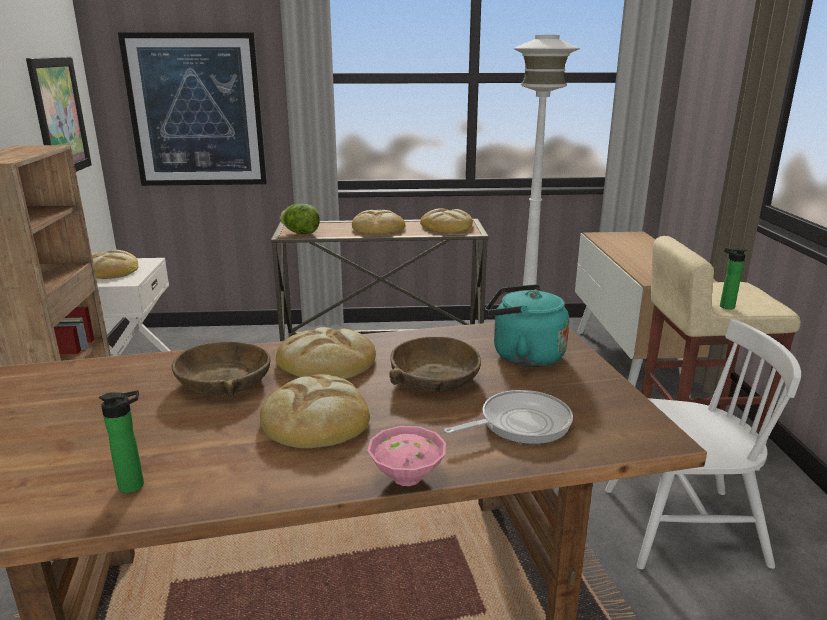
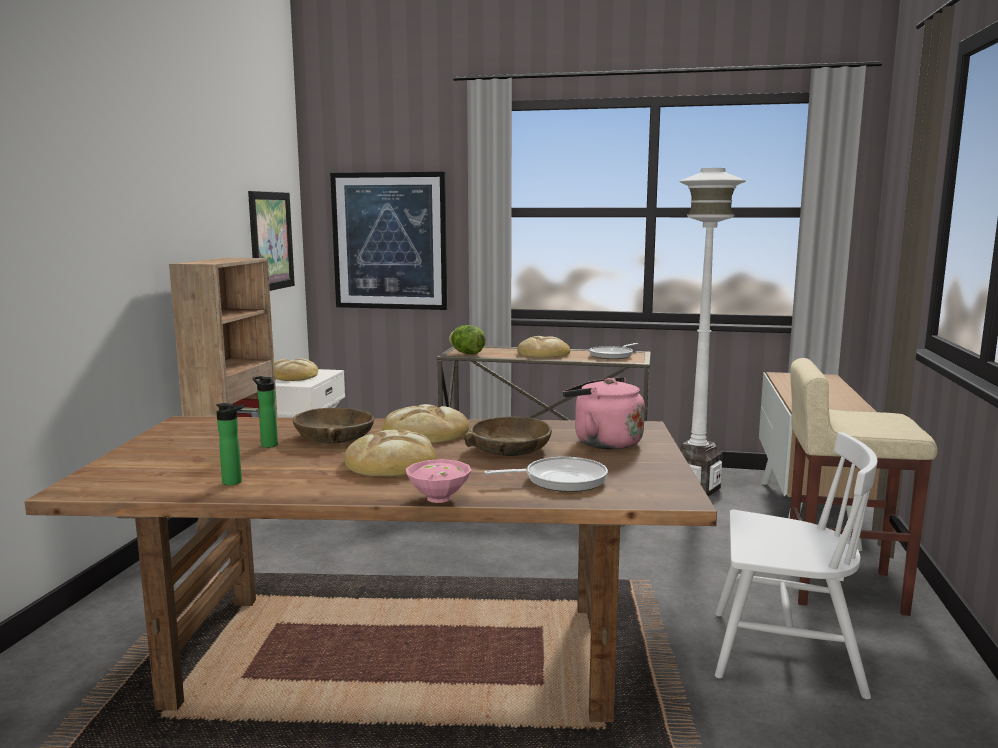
camera: 15 degrees right, 10 degrees down
bread [420,208,473,233] -> frying pan [589,343,638,359]
turquoise kettle [485,284,569,367] -> pink kettle [563,377,645,449]
bottle [720,248,747,309] -> bottle moved to [253,376,278,448]

